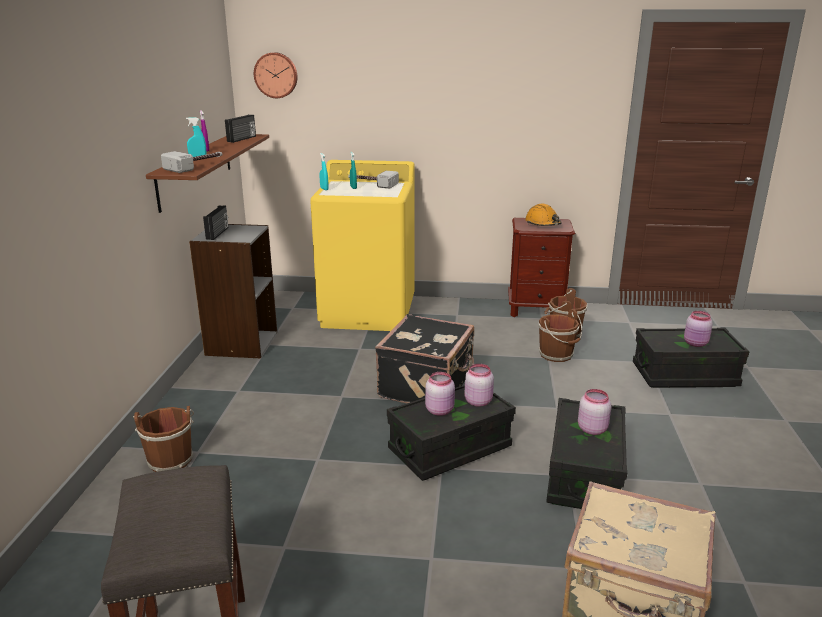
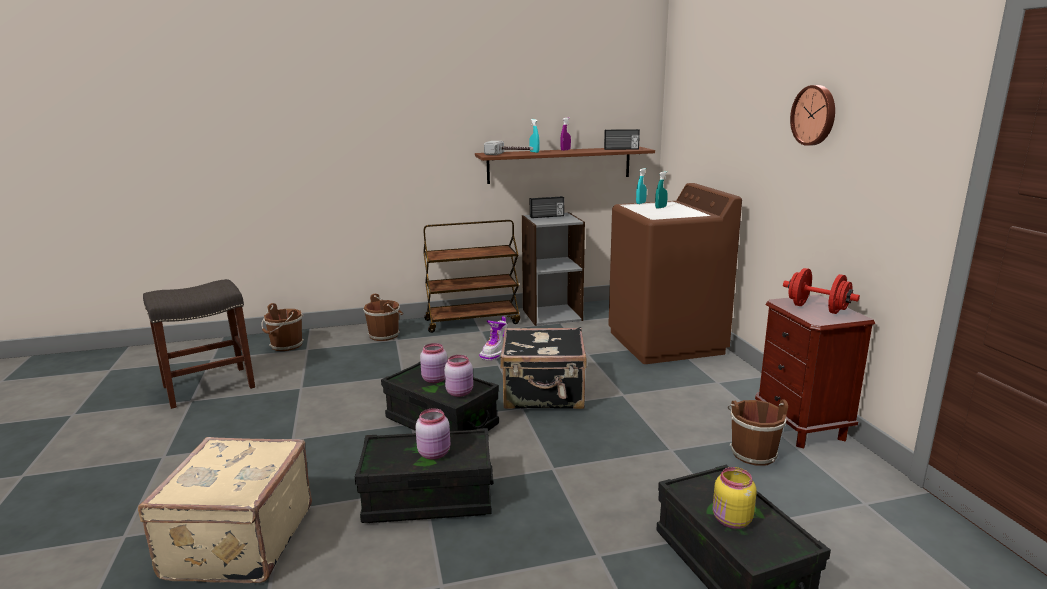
camera: 70 degrees right, 5 degrees down
wall clock [254,52,297,98] -> wall clock moved to [790,85,835,146]
yellow washing machine [310,160,415,331] -> brown washing machine [608,183,742,364]
hammer [348,171,399,188] -> none
orange hard hat [525,204,562,226] -> red dumbbell [783,268,860,314]
brown bucket [539,309,582,362] -> brown bucket moved to [262,303,304,351]
pink jar [684,311,713,347] -> yellow jar [713,467,756,529]
none -> brown cart [423,220,520,333]
none -> boot [479,316,507,361]

